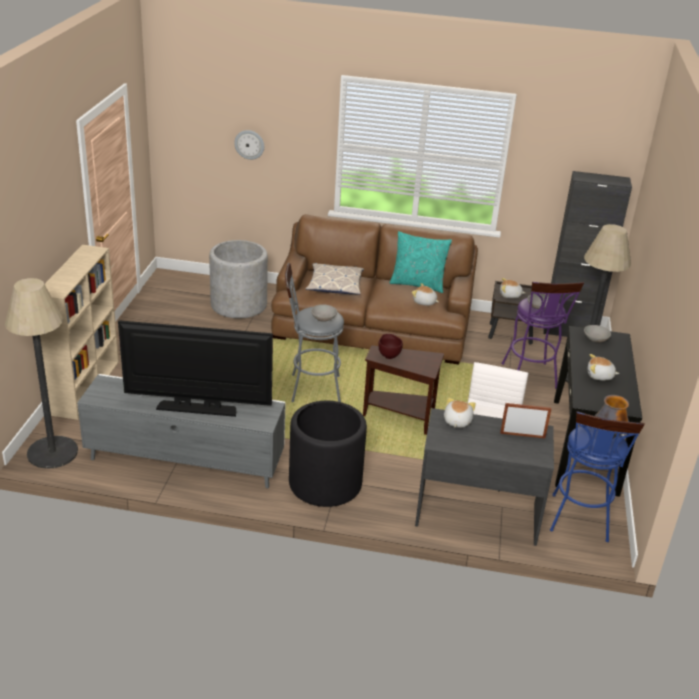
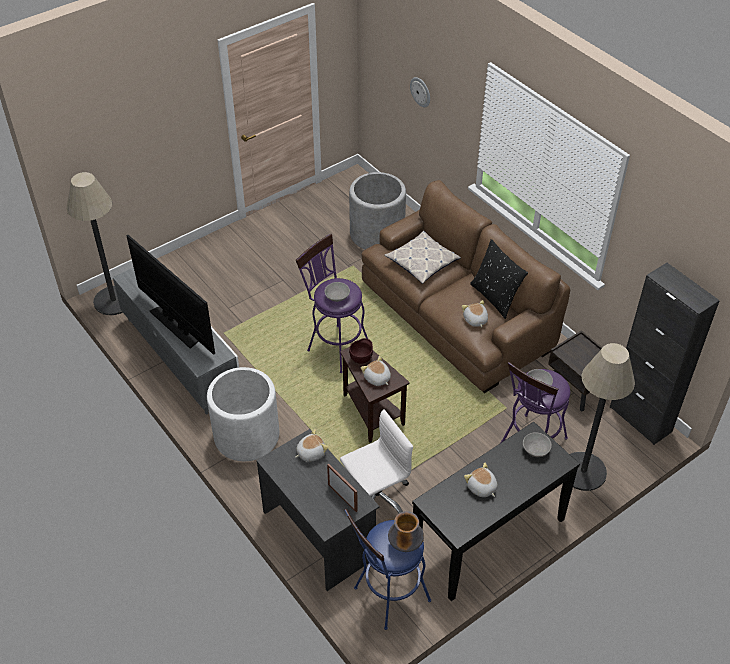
camera: 45 degrees right, 15 degrees up
beige bookcase [40,245,119,420] -> none
grey stool [285,263,344,402] -> purple stool [296,233,368,373]
black planter [289,401,367,507] -> white planter [207,367,279,461]
turquoise pillow [389,231,452,293] -> black pillow [470,239,528,319]
plush toy [500,278,525,299] -> plush toy moved to [361,356,391,386]

